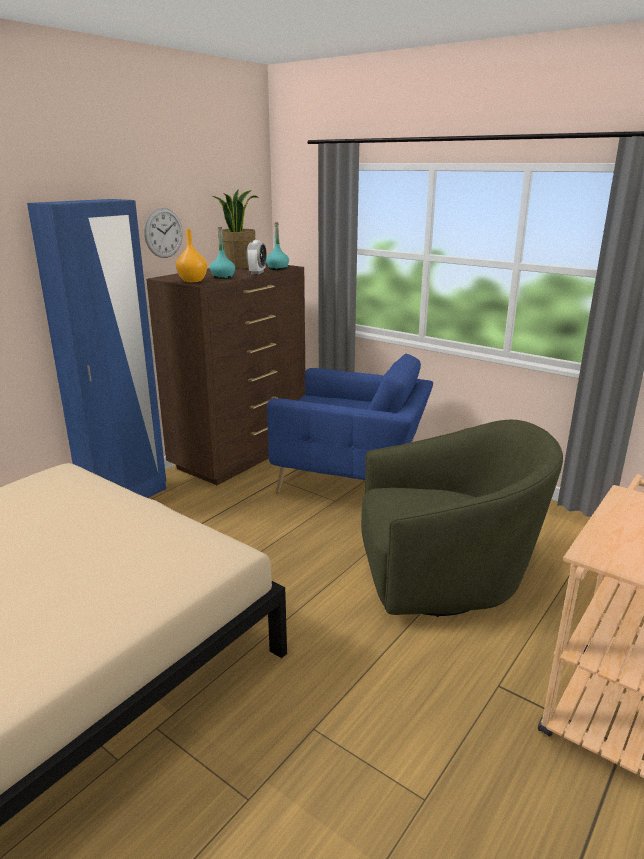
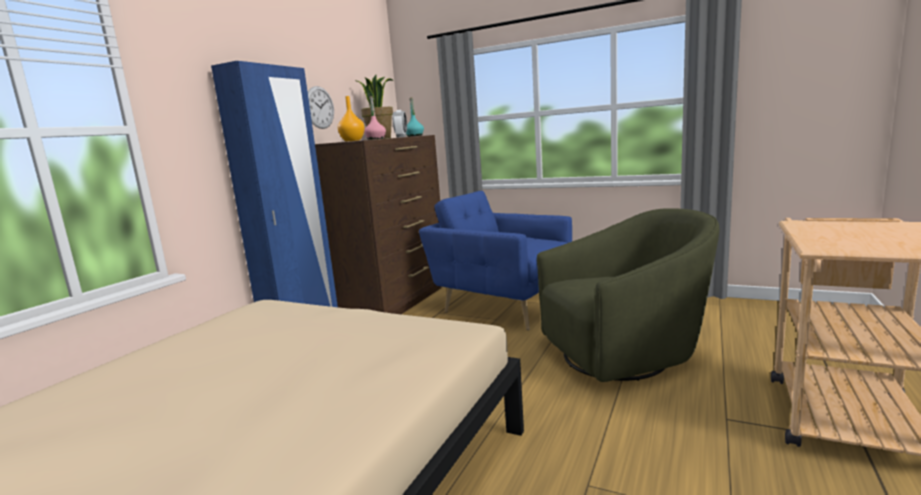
camera: 10 degrees left, 10 degrees down
turquoise bottle [210,227,235,279] -> pink bottle [364,96,386,140]
blue armchair [267,354,433,493] -> blue armchair turned 150 degrees counterclockwise [419,191,572,330]

